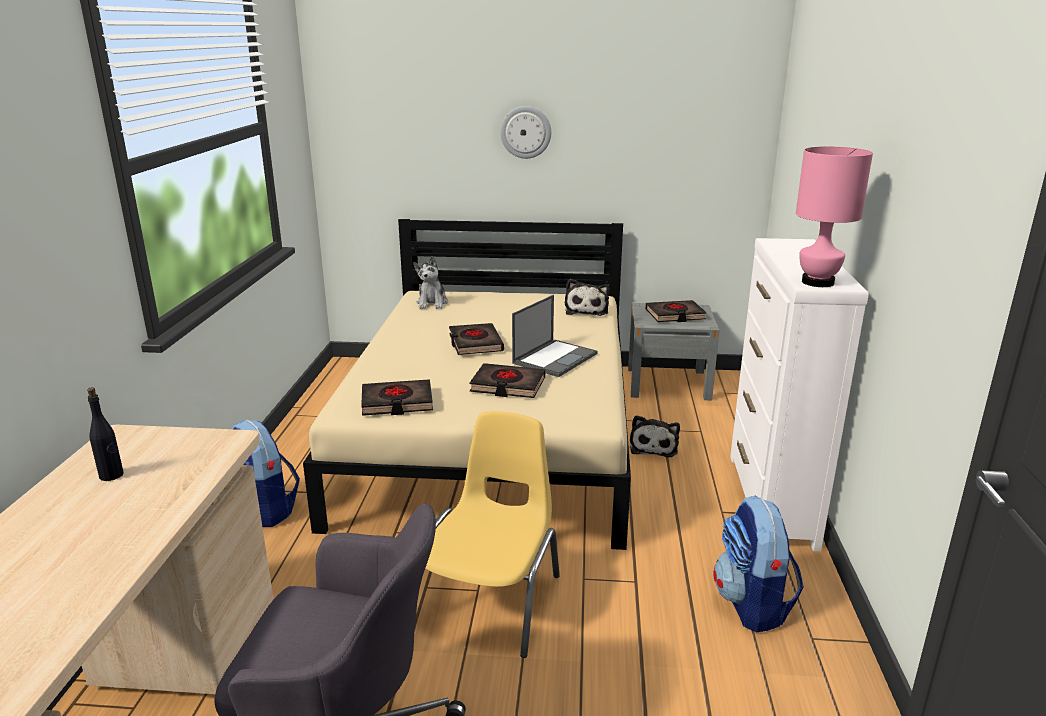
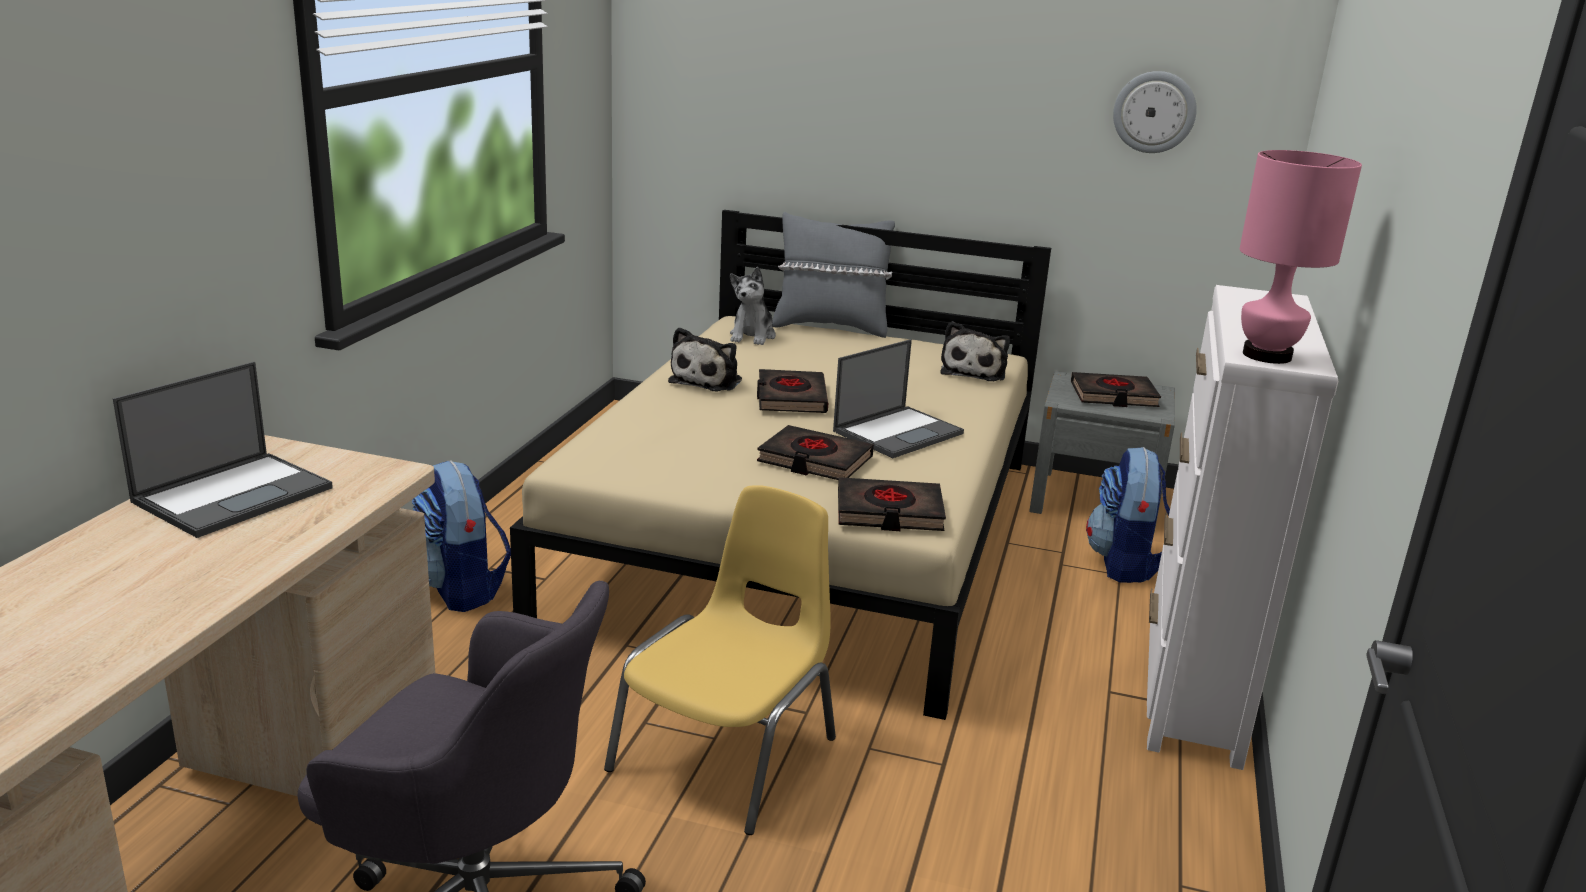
camera: 10 degrees right, 0 degrees up
black bottle [87,387,124,481] -> laptop [113,362,333,538]
black book [361,379,433,416] -> black book moved to [838,477,946,531]
wall clock [500,106,551,159] -> wall clock moved to [1113,71,1197,153]
plush toy [630,415,680,458] -> plush toy moved to [668,327,742,391]
backpack [713,496,804,632] -> backpack moved to [1086,447,1170,583]
none -> grey pillow [772,212,895,338]

